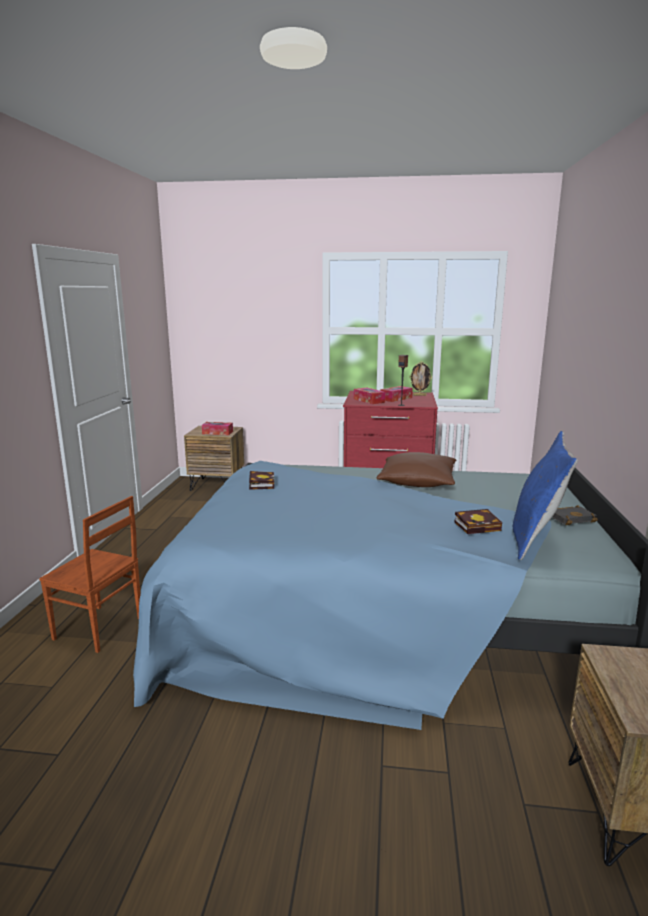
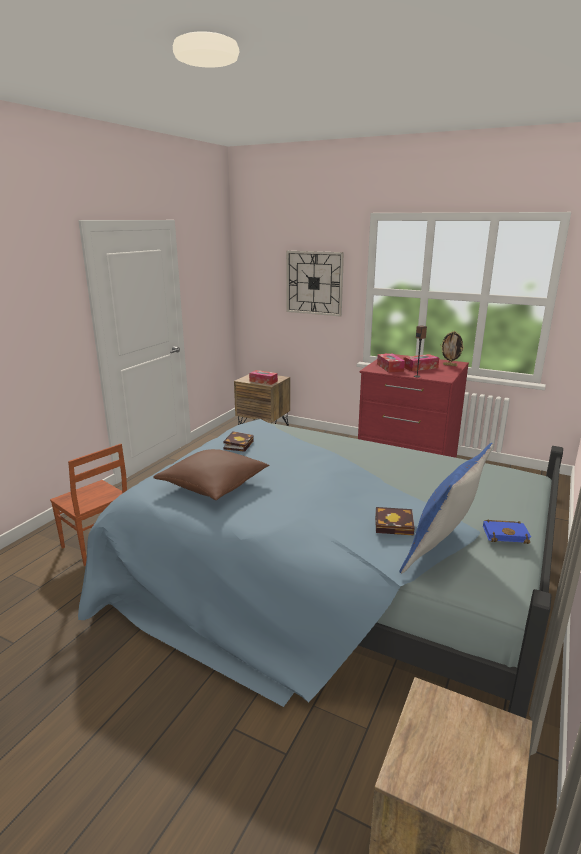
camera: 20 degrees right, 5 degrees up
brown pillow [377,452,456,487] -> brown pillow moved to [153,449,269,500]
black book [552,505,598,525] -> blue book [483,519,531,544]
none -> wall clock [286,251,344,317]

